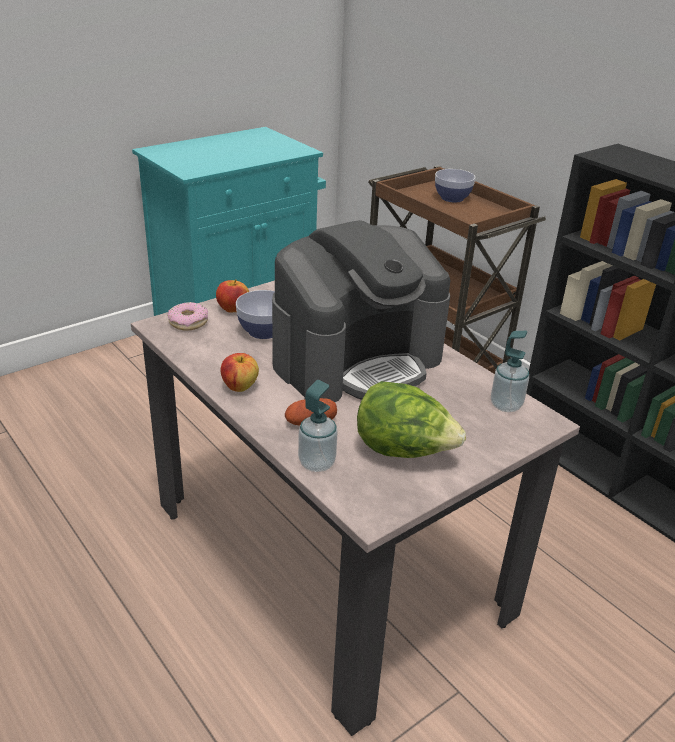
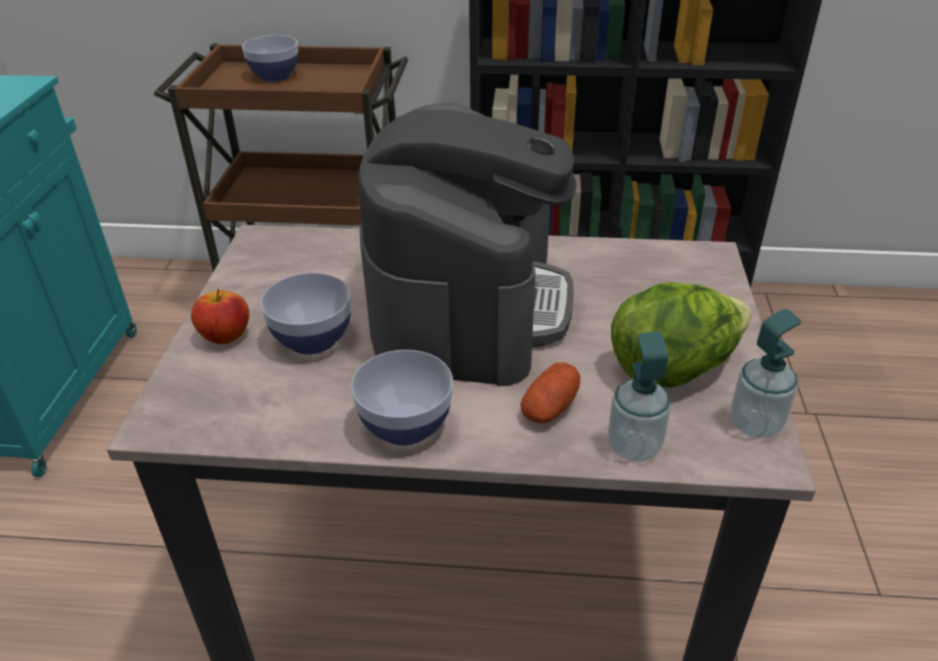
camera: 45 degrees left, 5 degrees up
donut [168,302,208,331] -> none
apple [220,353,259,392] -> bowl [351,350,453,446]
soap dispenser [491,331,529,412] -> soap dispenser moved to [731,309,801,439]

